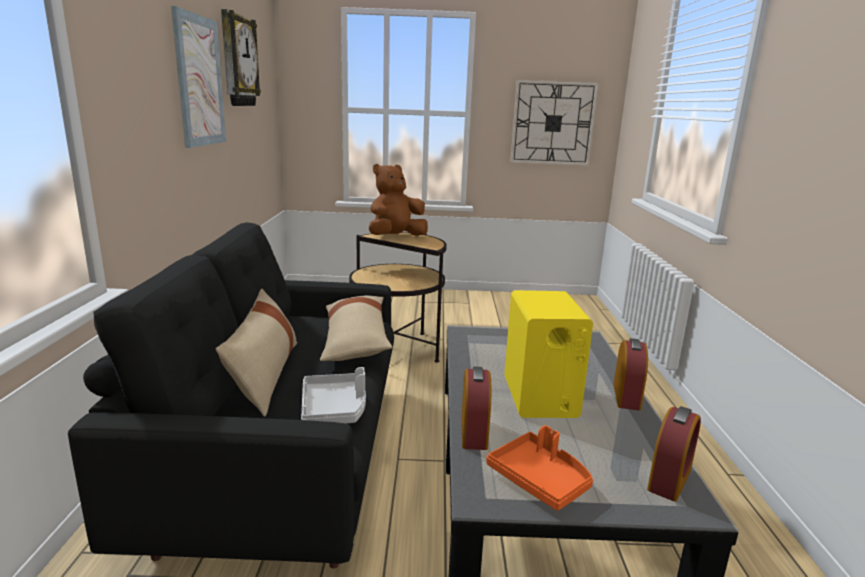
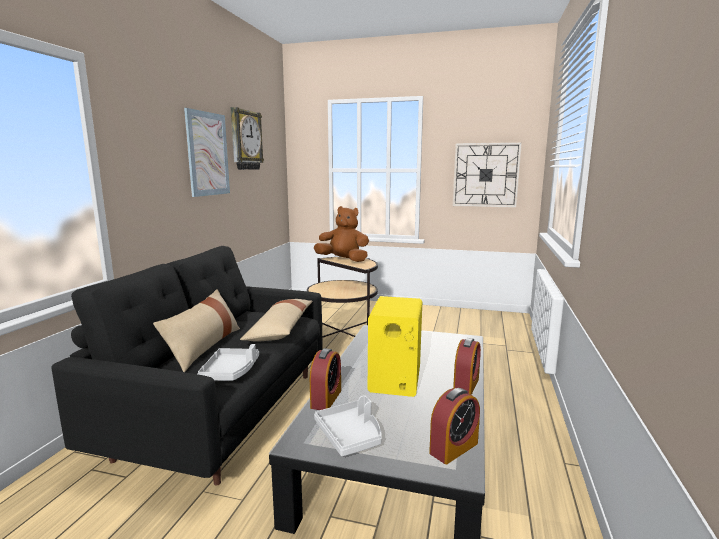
camera: 15 degrees right, 5 degrees down
brown plush toy [369,164,428,236] -> brown plush toy turned 45 degrees clockwise [314,206,369,262]
orange tray [486,425,593,511] -> grey tray [314,395,382,457]

